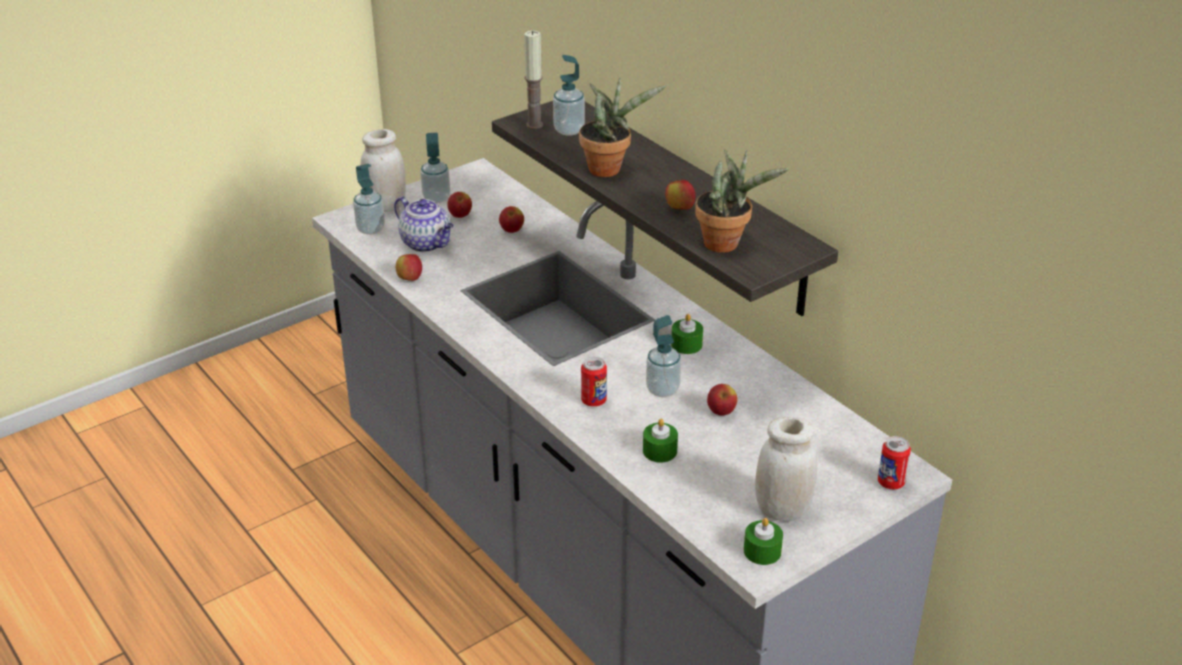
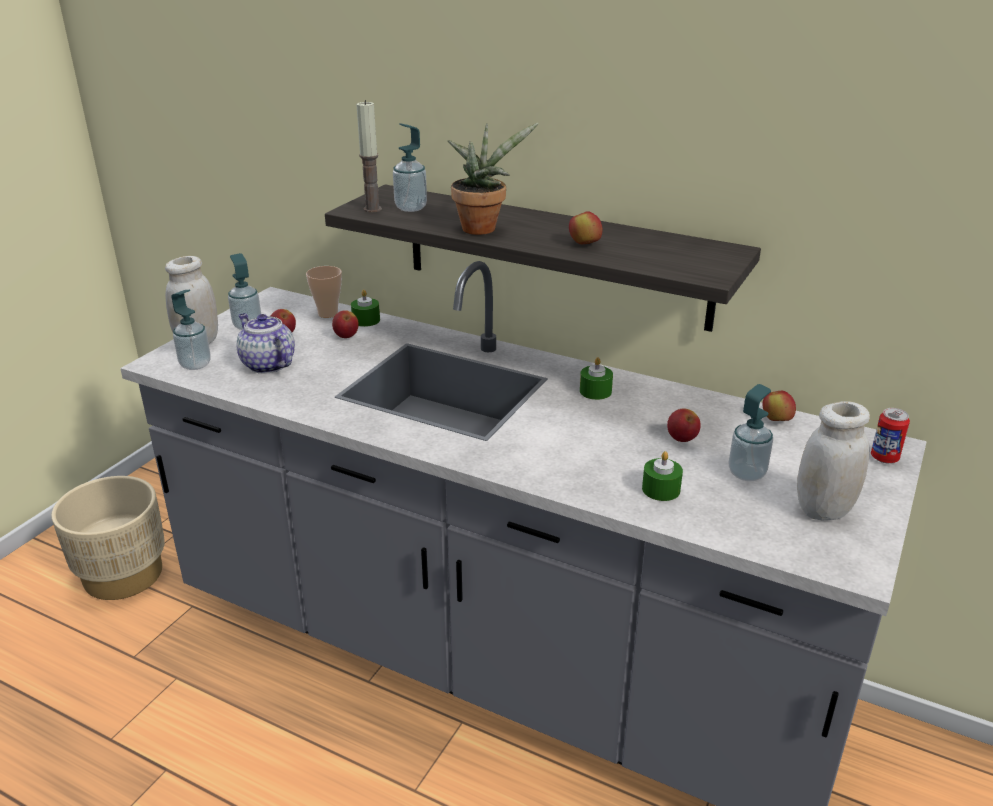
camera: 25 degrees left, 5 degrees down
teapot [394,196,454,252] -> teapot turned 150 degrees counterclockwise [237,313,295,374]
apple [396,254,422,281] -> apple moved to [762,391,796,421]
can [581,357,607,407] -> none
soap dispenser [646,315,681,397] -> soap dispenser moved to [728,384,773,481]
potted plant [695,149,789,253] -> none
green candle [744,518,783,565] -> green candle moved to [351,290,380,327]
none -> beige planter [51,476,165,600]
none -> cup [306,266,342,318]

